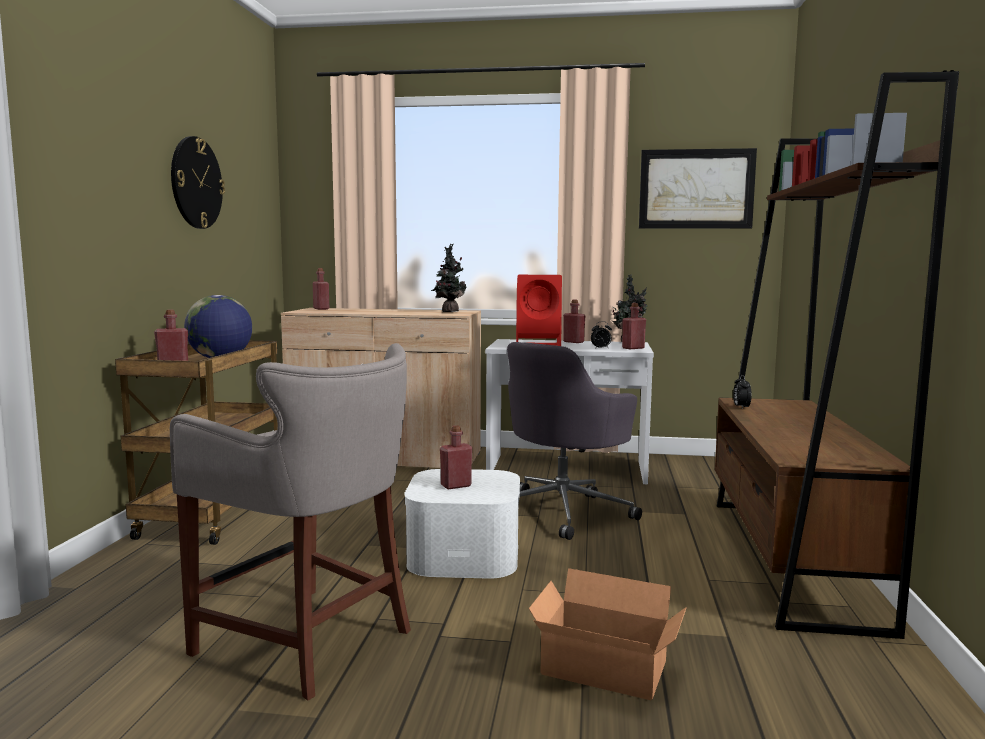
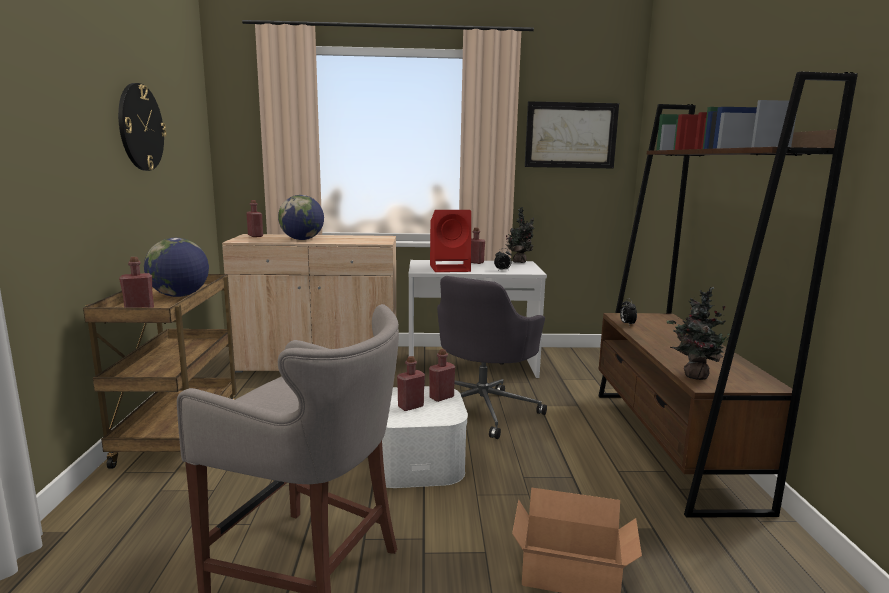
camera: 10 degrees left, 5 degrees up
potted plant [431,244,467,312] -> potted plant moved to [667,287,730,380]
red bottle [622,303,646,349] -> red bottle moved to [429,349,455,402]
none -> globe [278,195,324,240]

